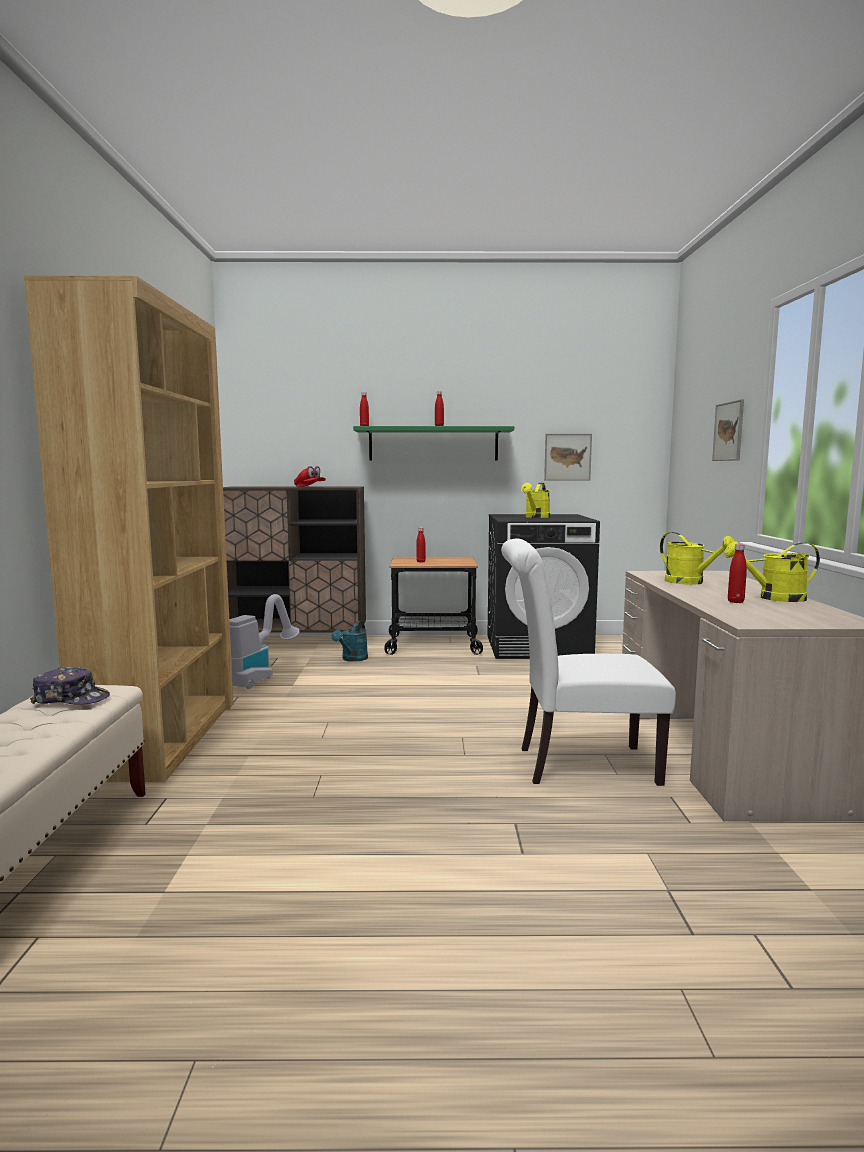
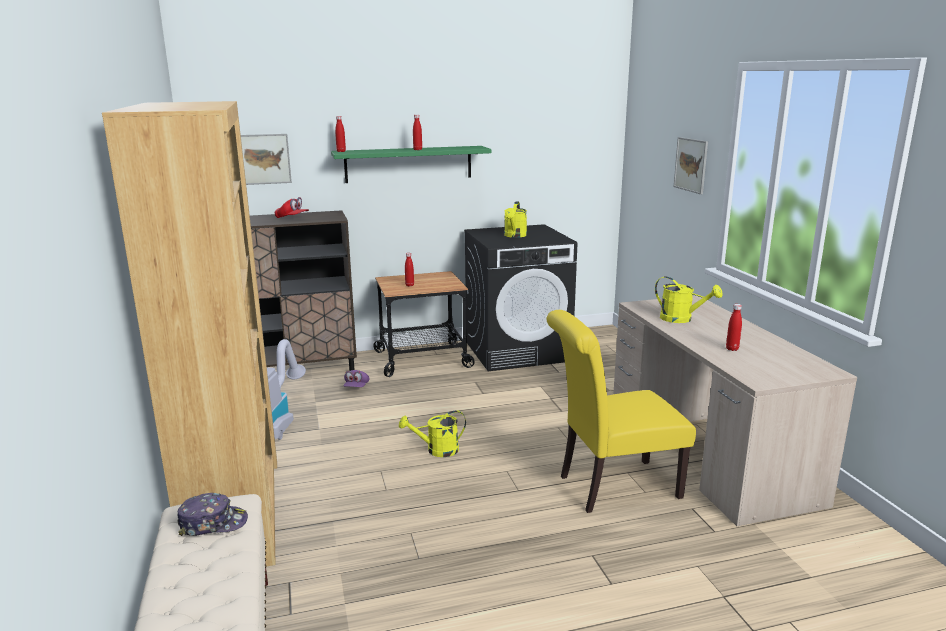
camera: 15 degrees left, 10 degrees up
turquoise watering can [332,621,368,662] -> purple cap [344,370,369,387]
white chair [501,539,676,786] -> yellow chair [547,310,696,513]
picture [544,434,592,480] -> picture moved to [241,134,292,185]
yellow watering can [724,541,820,602] -> yellow watering can moved to [399,410,466,457]

